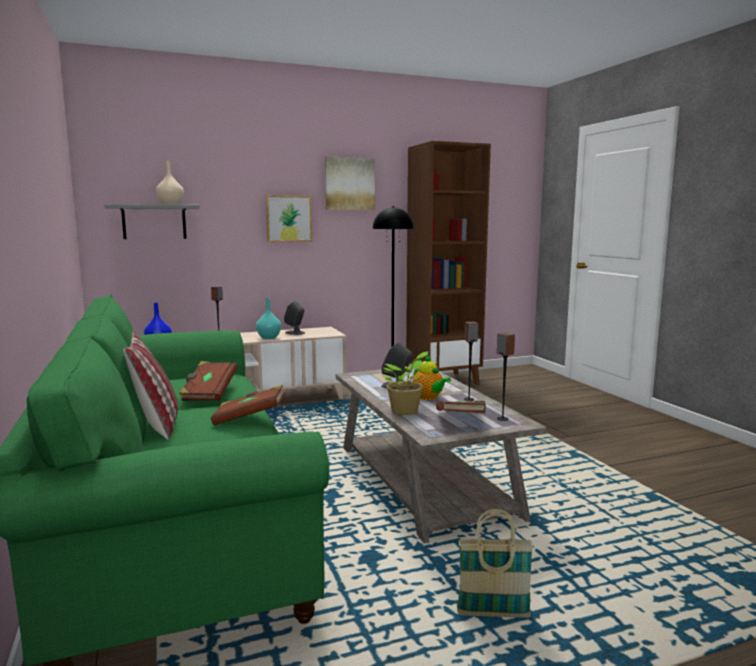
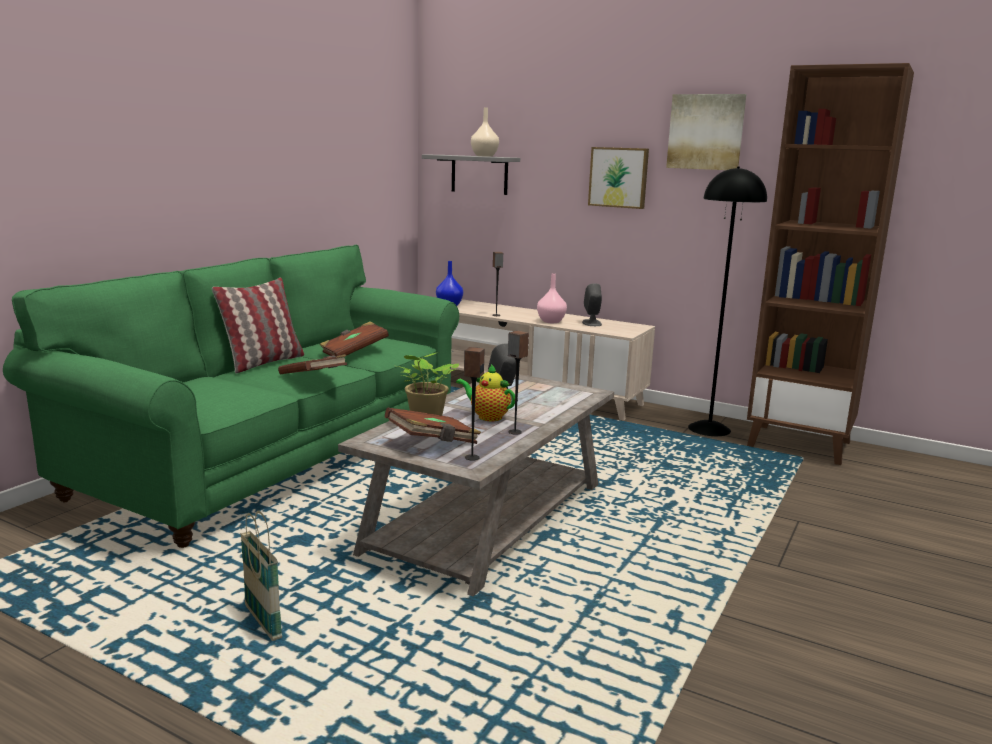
camera: 50 degrees right, 5 degrees up
turquoise vase [256,298,281,339] -> pink vase [537,273,567,323]
teapot [412,355,451,400] -> teapot turned 105 degrees clockwise [456,364,515,421]

